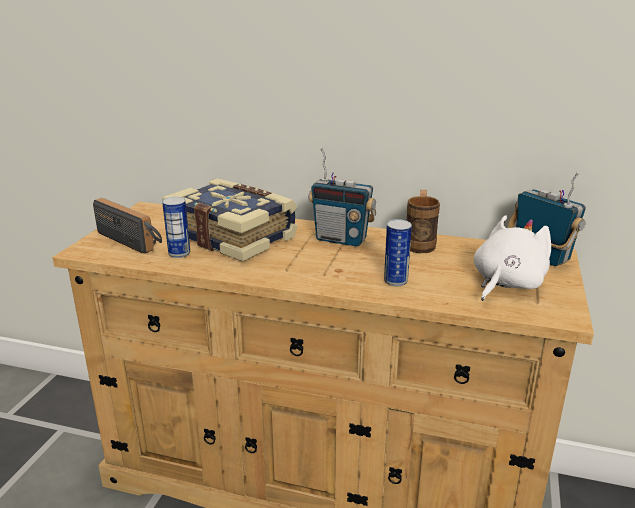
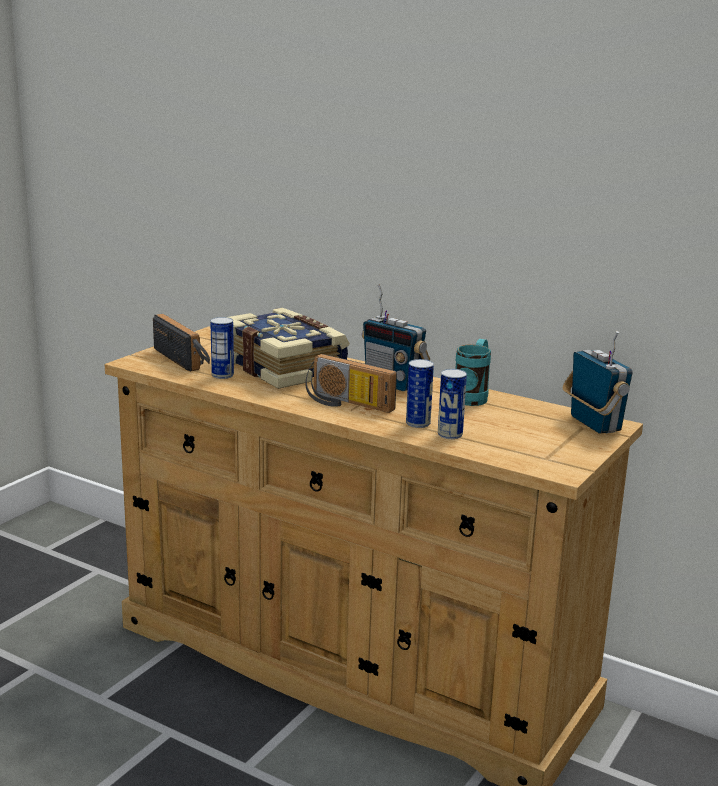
camera: 15 degrees right, 5 degrees down
brown mug [407,190,440,253] -> turquoise mug [455,339,491,406]
white plush toy [474,215,551,301] -> none
none -> radio [305,354,397,413]
none -> can [438,369,467,439]

